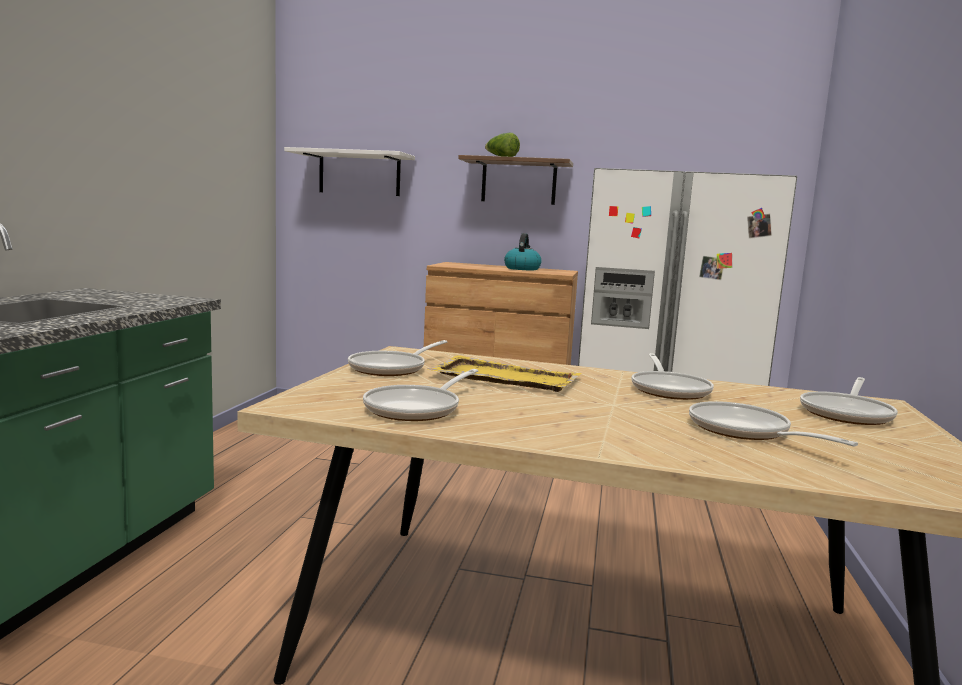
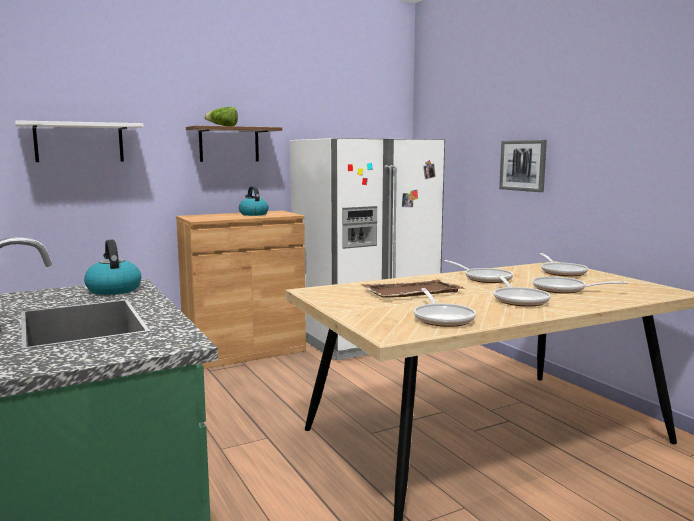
camera: 40 degrees left, 0 degrees up
frying pan [348,340,447,376] -> frying pan moved to [494,274,551,307]
yellow tray [427,355,582,392] -> brown tray [361,280,465,298]
none -> kettle [84,240,141,295]
none -> picture [499,140,547,192]

